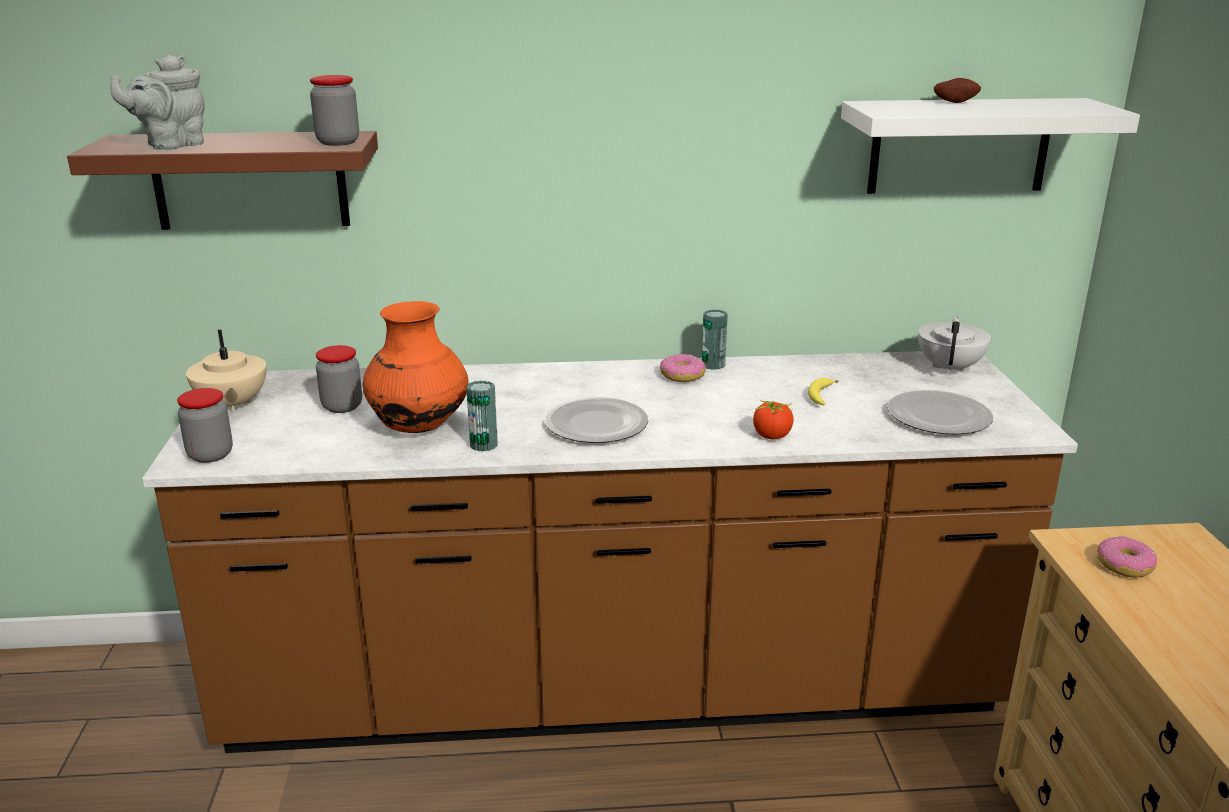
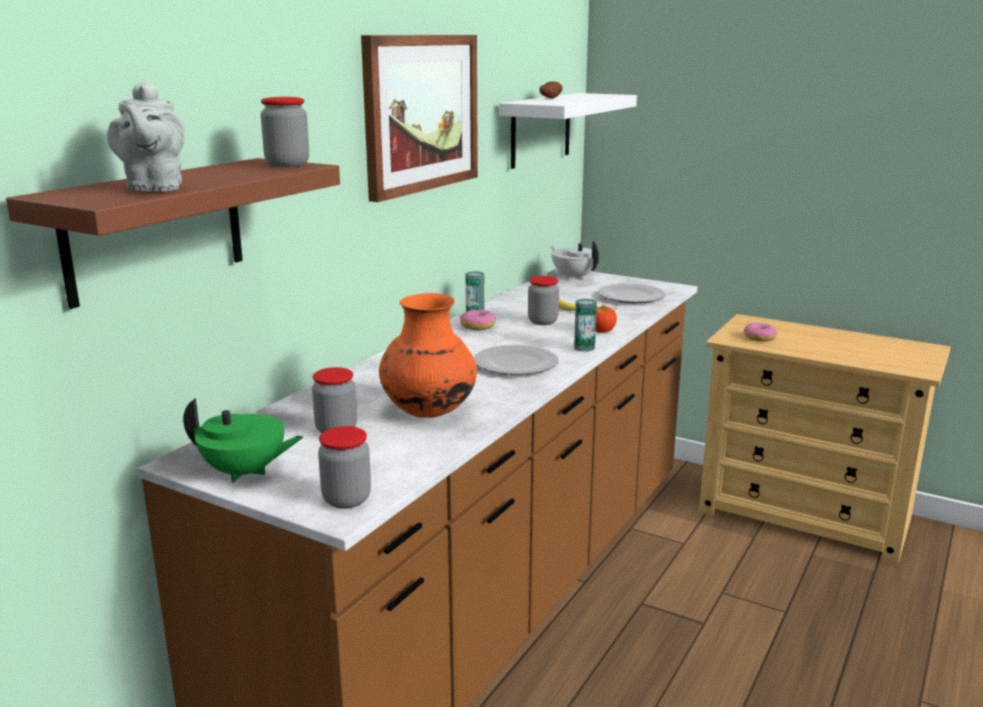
camera: 55 degrees left, 5 degrees down
beige teapot [186,330,267,413] -> green teapot [183,398,304,483]
can [466,381,498,451] -> can moved to [574,299,597,352]
none -> picture [361,35,478,202]
none -> jar [528,276,559,325]

